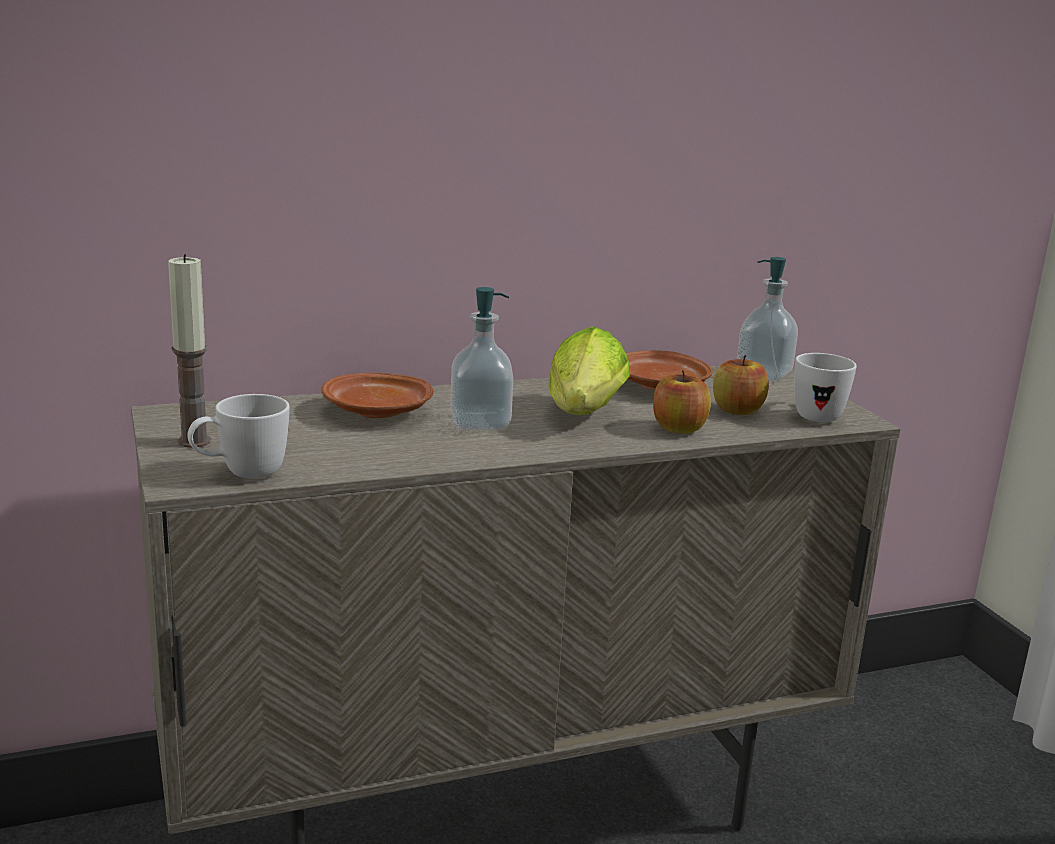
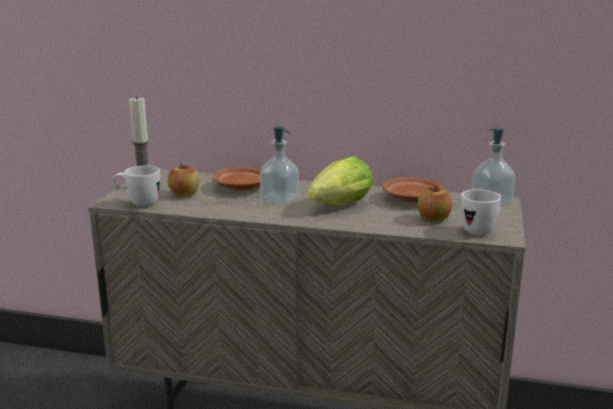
camera: 35 degrees right, 0 degrees up
apple [653,370,711,434] -> apple moved to [168,163,199,197]

